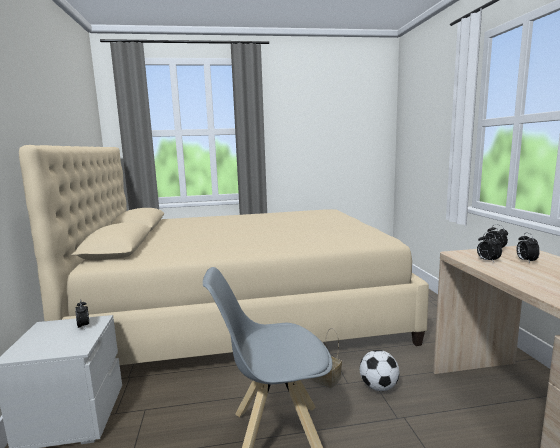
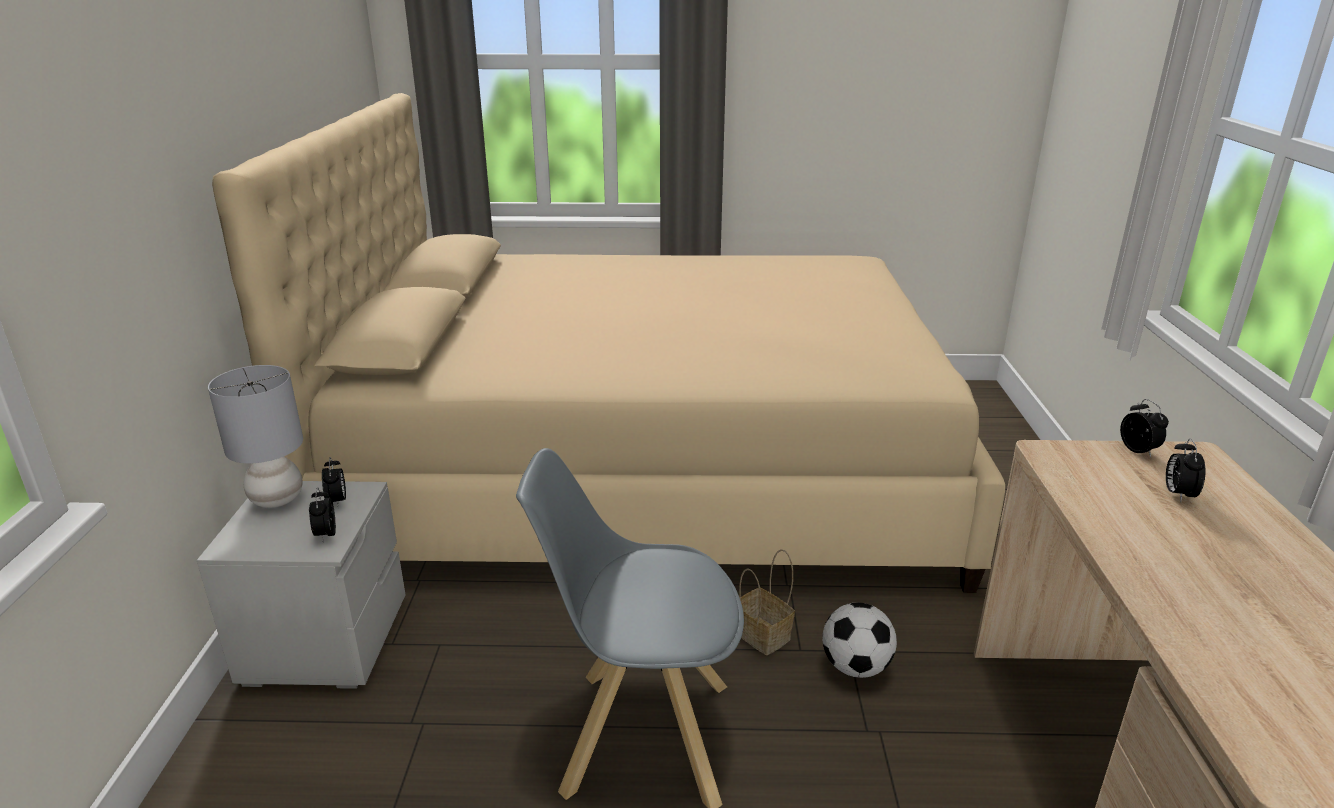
camera: 10 degrees right, 15 degrees up
alarm clock [477,233,502,262] -> alarm clock moved to [309,487,336,542]
none -> grey table lamp [208,365,303,508]

